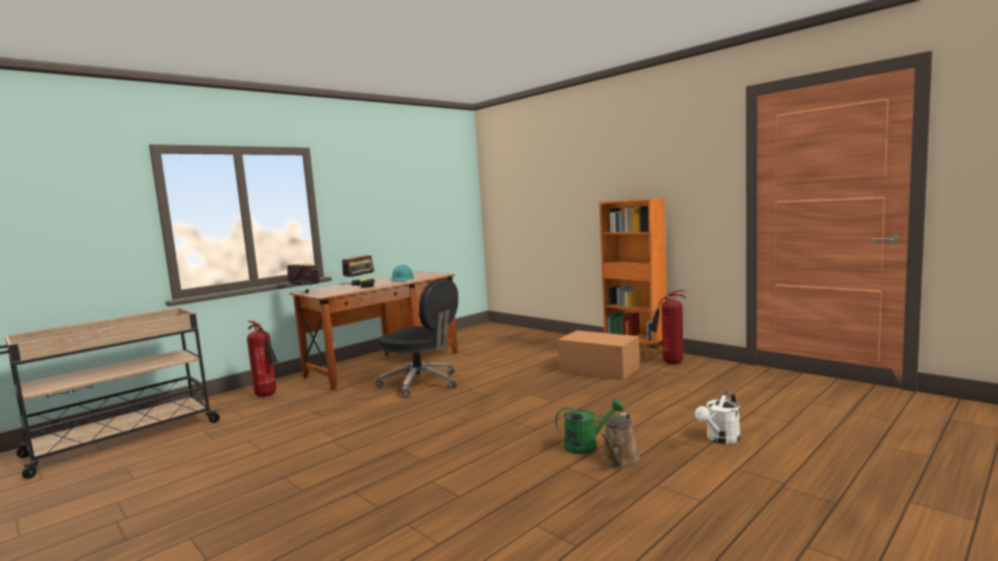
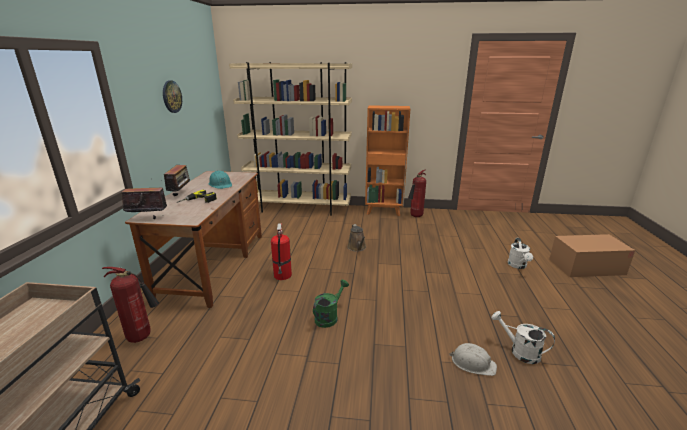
camera: 40 degrees left, 15 degrees up
black office chair [375,278,458,398] -> fire extinguisher [271,223,292,280]
green watering can [555,399,623,454] -> green watering can moved to [313,280,349,328]
cardboard box [558,330,640,380] -> cardboard box moved to [549,234,635,277]
brown watering can [601,413,641,468] -> brown watering can moved to [347,224,366,252]
none -> wall clock [163,80,182,113]
none -> beige bookcase [229,62,352,216]
none -> white hard hat [450,343,497,376]
none -> white watering can [492,311,555,364]

